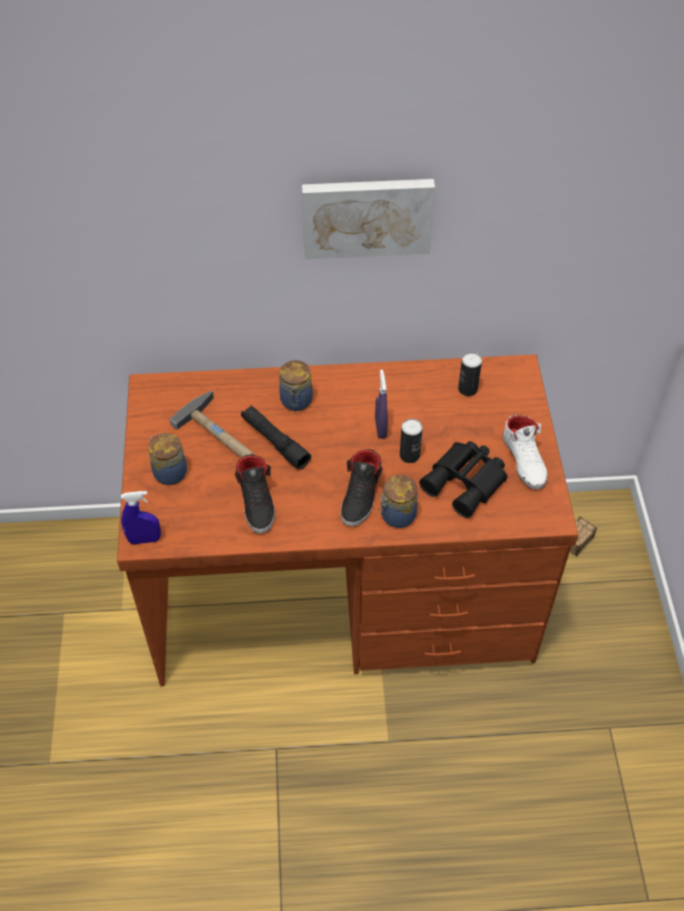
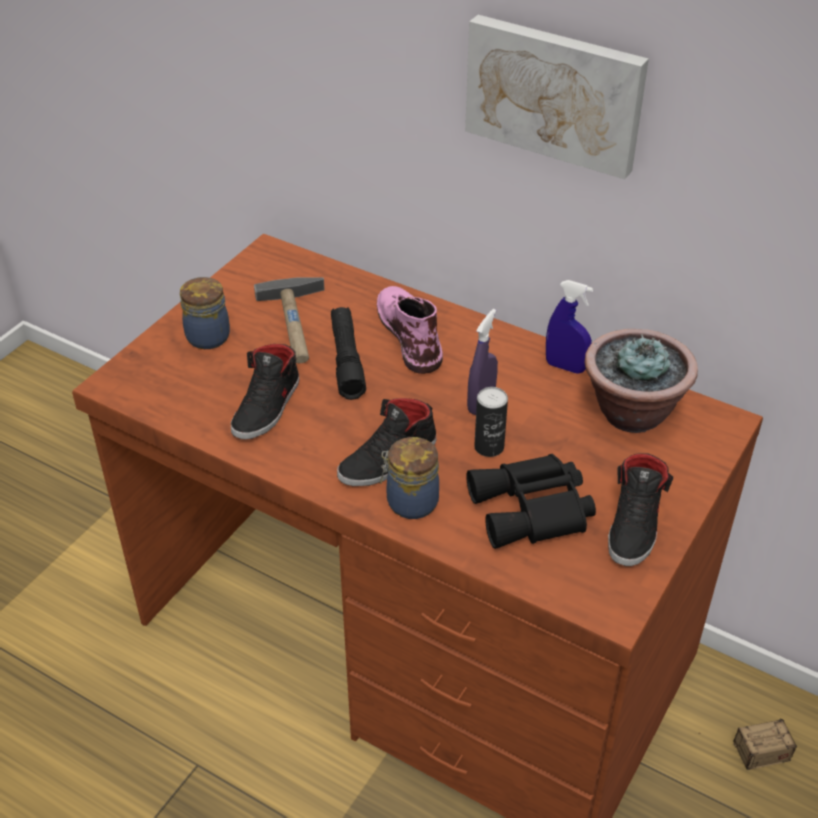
camera: 35 degrees right, 10 degrees down
blue spray bottle [121,491,161,544] -> blue spray bottle moved to [546,280,593,374]
jar [279,360,313,411] -> pink boot [377,286,443,374]
can [458,352,482,396] -> potted plant [585,329,698,433]
white shoe [503,415,548,490] -> black shoe [608,453,673,566]

